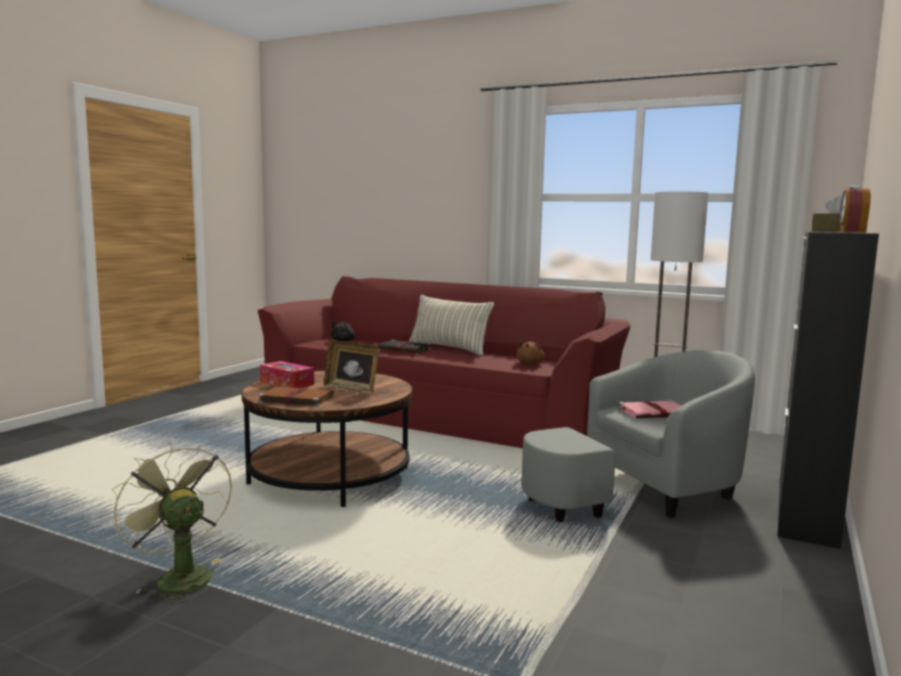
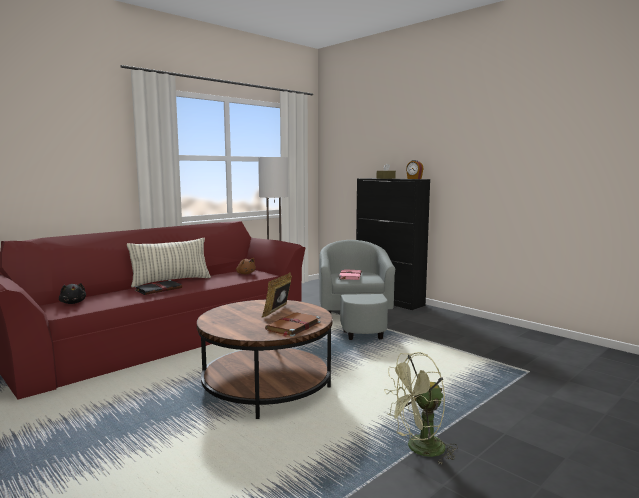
camera: 70 degrees left, 0 degrees up
tissue box [260,361,314,388] -> none
picture frame [323,340,378,395] -> picture frame turned 150 degrees clockwise [262,273,292,317]

